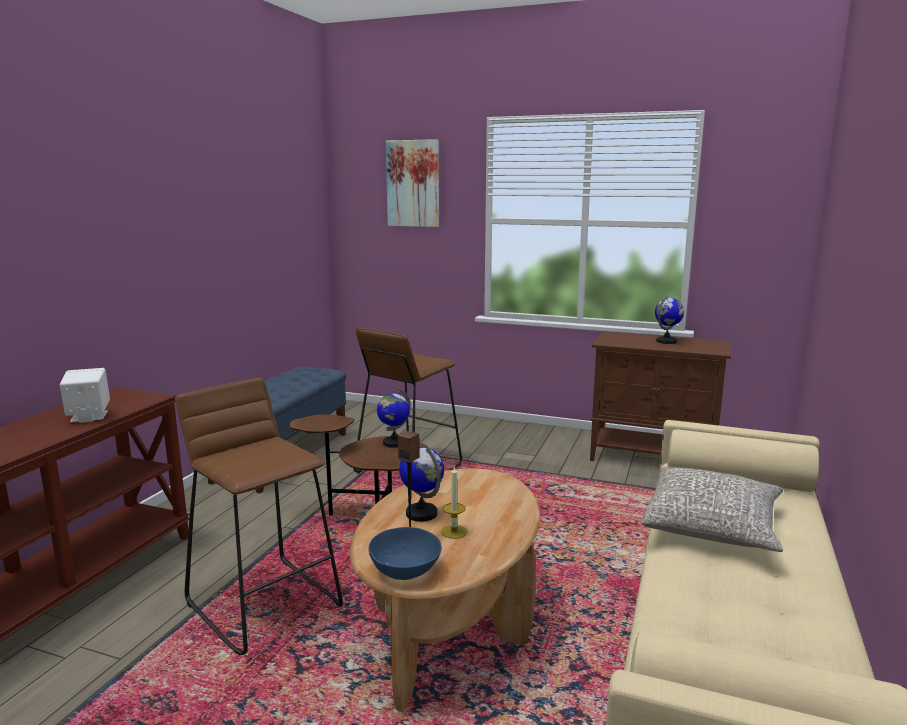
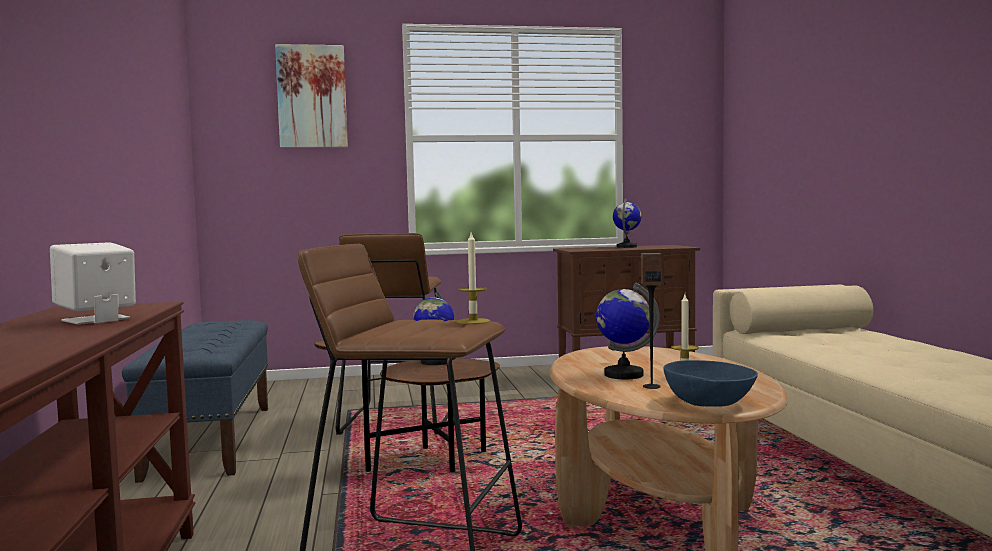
camera: 30 degrees left, 10 degrees down
grey pillow [641,467,783,552] -> none
none -> candle [457,233,490,324]

